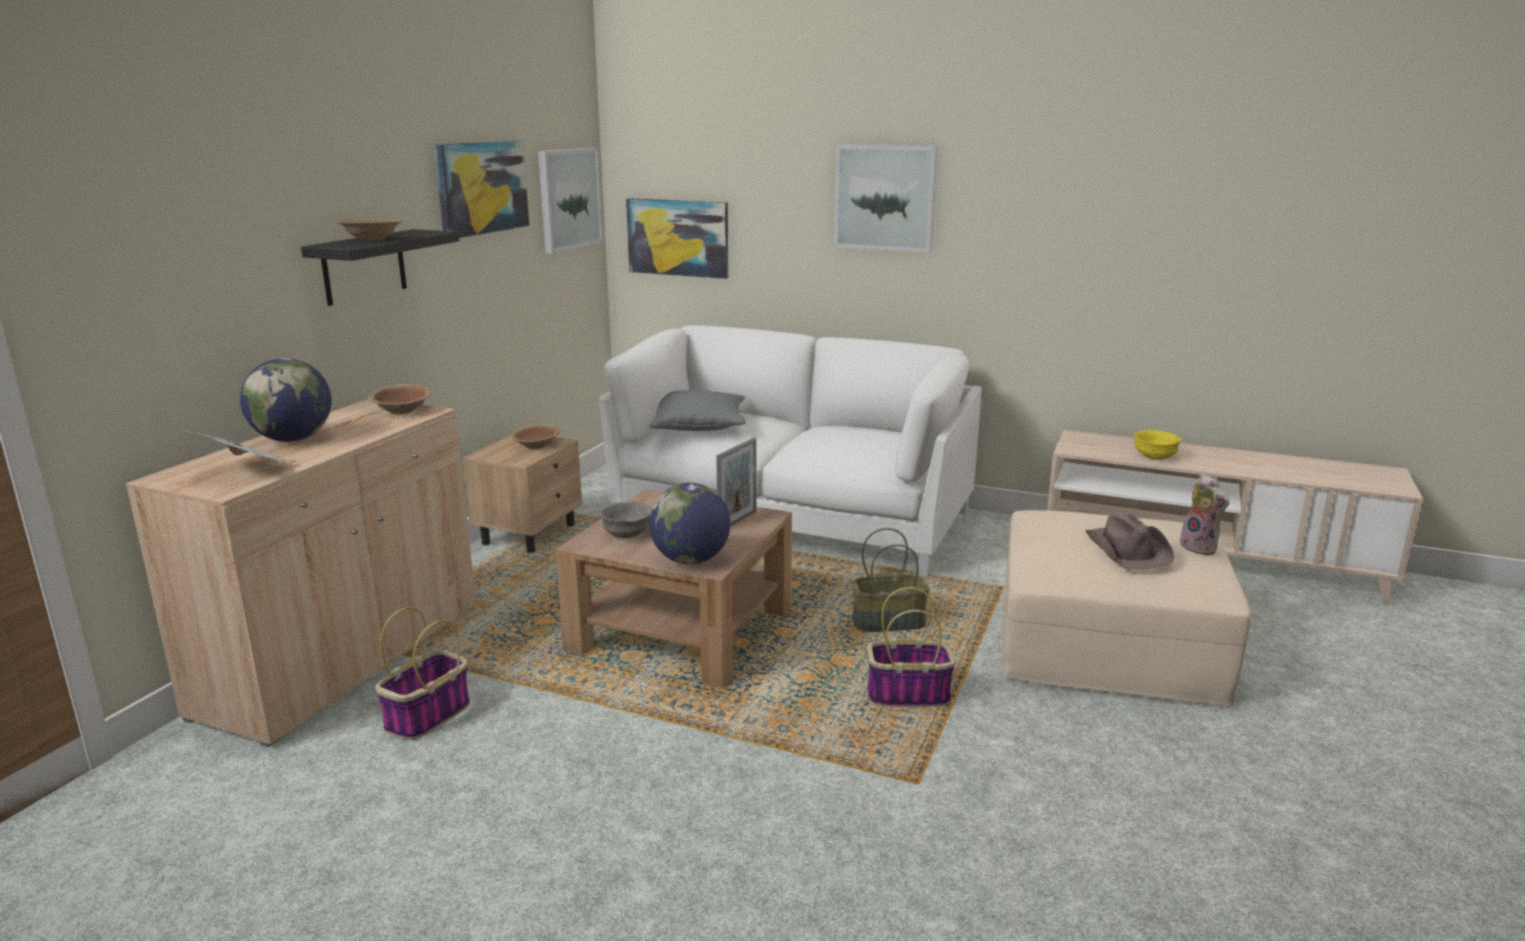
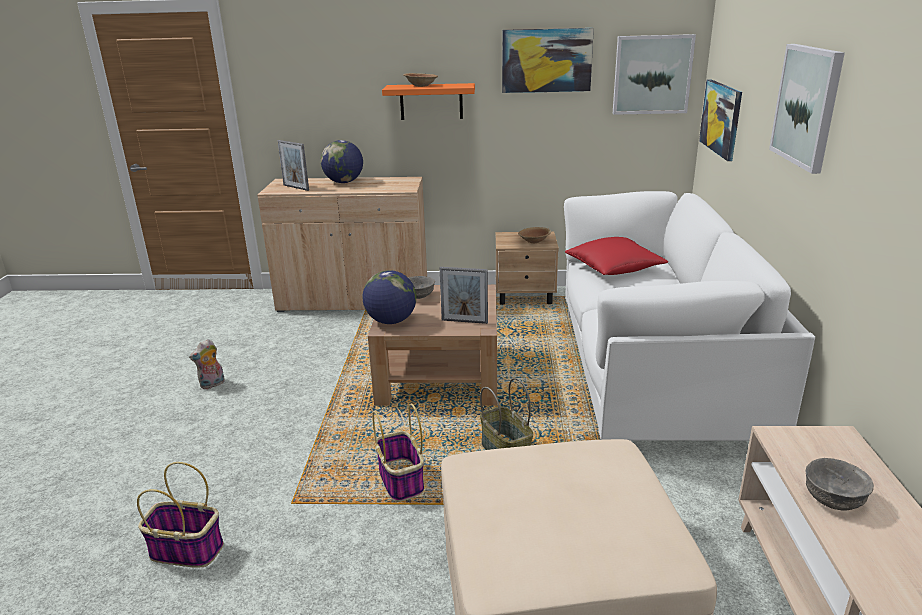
camera: 70 degrees right, 5 degrees up
newspaper [184,431,298,462] -> picture frame [277,140,309,191]
black shelf [301,229,459,306] -> orange shelf [382,83,475,120]
brown bowl [368,384,431,414] -> none
basket [375,607,470,740] -> basket moved to [137,462,224,568]
grey pillow [649,390,746,431] -> red pillow [565,237,668,275]
brown hat [1085,513,1175,570] -> none
yellow bowl [1134,430,1181,460] -> grey bowl [806,458,874,511]
plush toy [1180,474,1230,555] -> plush toy moved to [189,339,225,389]

